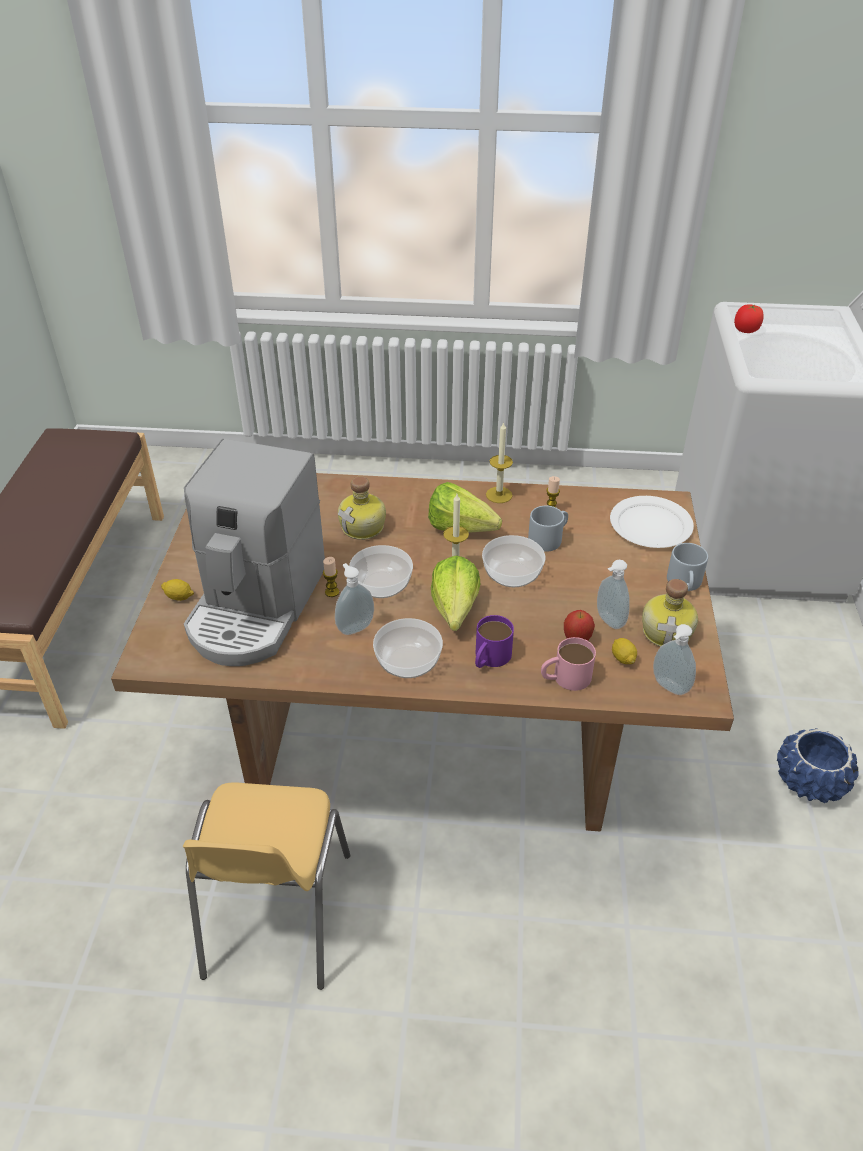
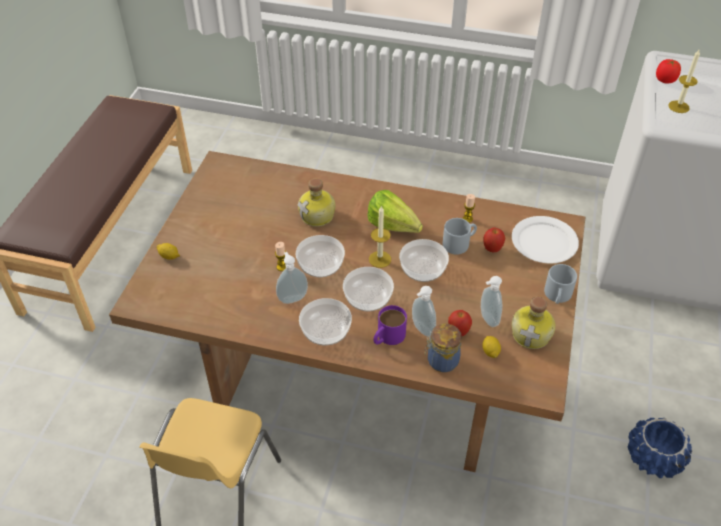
camera: 10 degrees right, 5 degrees up
coffee machine [184,439,325,666] -> none
lettuce [431,555,480,631] -> bowl [343,267,394,311]
candle [486,422,513,503] -> candle moved to [668,50,700,113]
pink mug [541,637,596,691] -> jar [425,324,462,372]
soap dispenser [653,624,696,695] -> soap dispenser moved to [412,286,436,336]
none -> apple [484,228,506,252]

